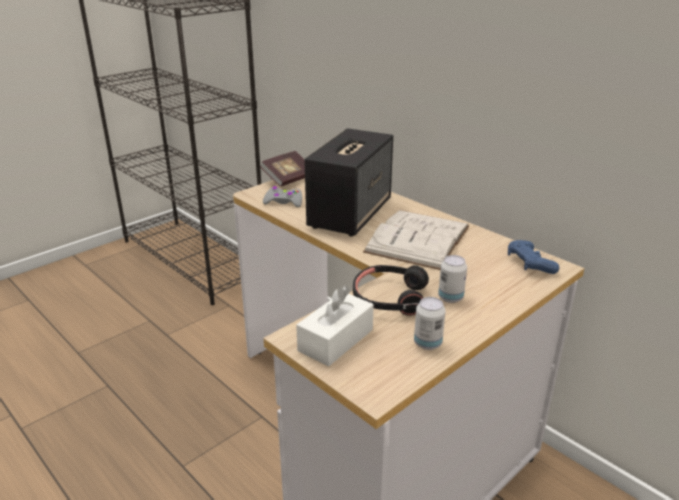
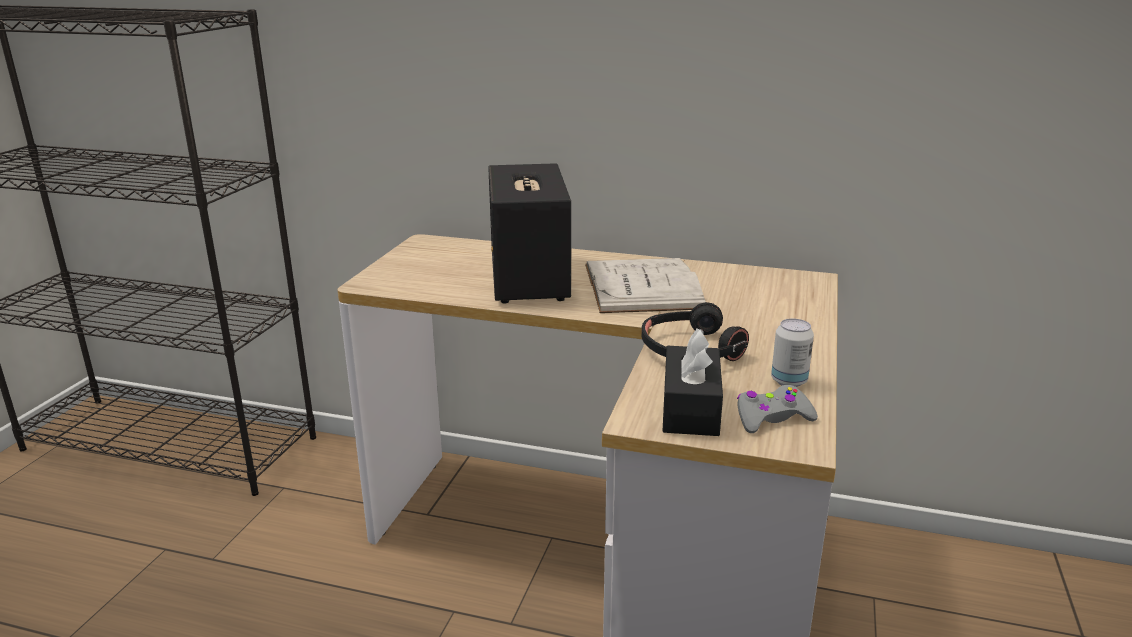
camera: 30 degrees left, 5 degrees down
book [260,151,305,187] -> none
grey game controller [263,186,302,207] -> grey game controller moved to [737,385,818,433]
white tissue box [296,286,374,367] -> black tissue box [662,328,723,436]
can [438,255,467,303] -> none
blue game controller [508,240,559,274] -> none

